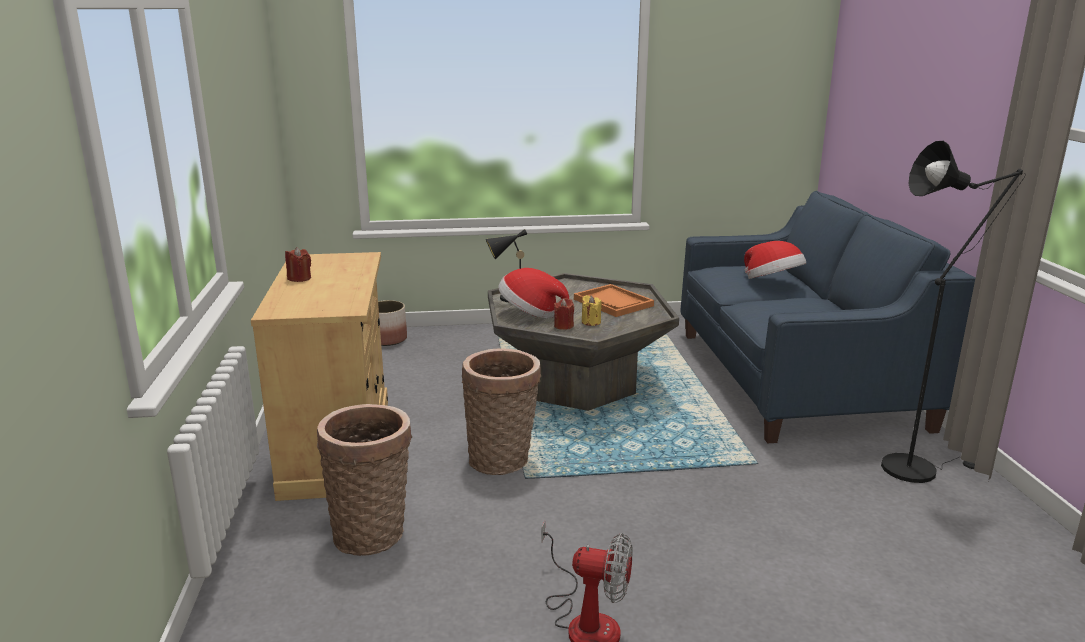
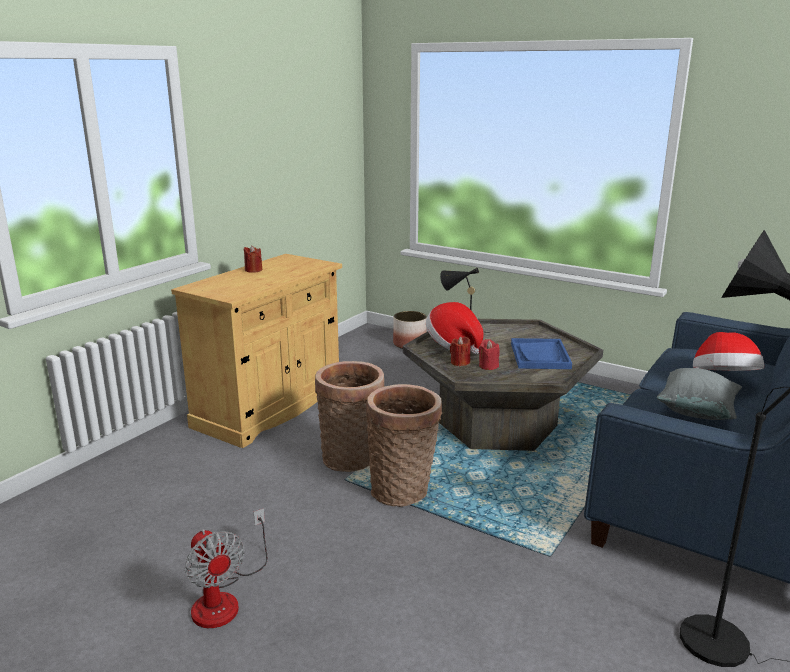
camera: 40 degrees right, 0 degrees up
basket [317,404,412,556] -> basket moved to [366,384,443,507]
orange tray [574,284,654,317] -> blue tray [511,338,572,369]
yellow candle [582,295,602,326] -> red candle [479,339,500,370]
none -> grey pillow [657,368,742,420]

